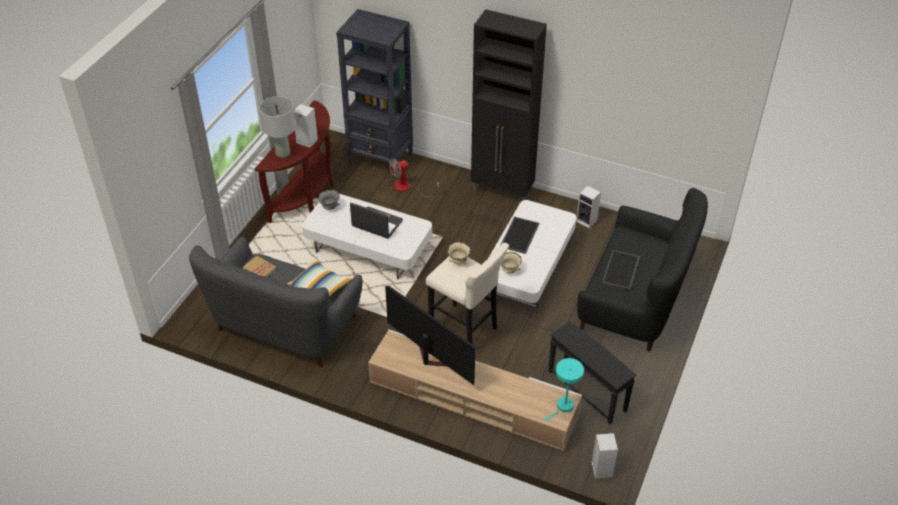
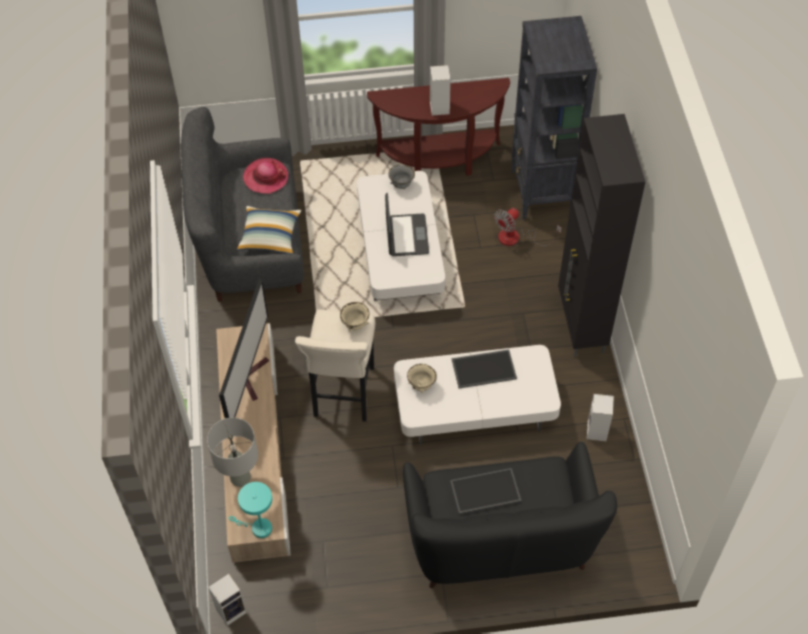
camera: 60 degrees right, 10 degrees up
book [243,256,277,277] -> hat [243,158,288,194]
grey table lamp [259,96,296,158] -> grey table lamp moved to [207,418,258,487]
fan [389,158,439,197] -> fan turned 75 degrees counterclockwise [494,208,562,246]
black side table [548,321,636,424] -> none

